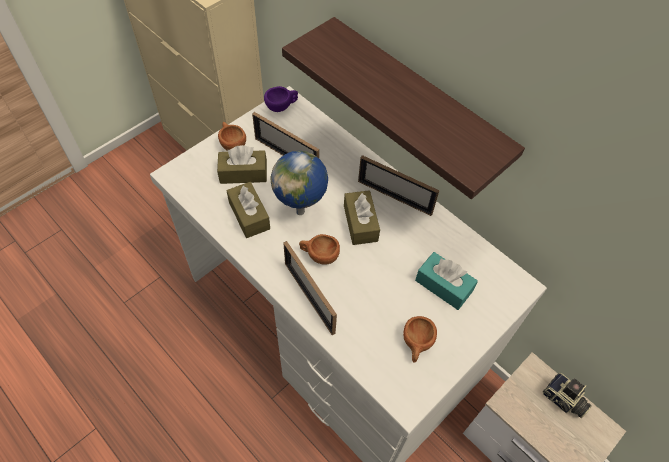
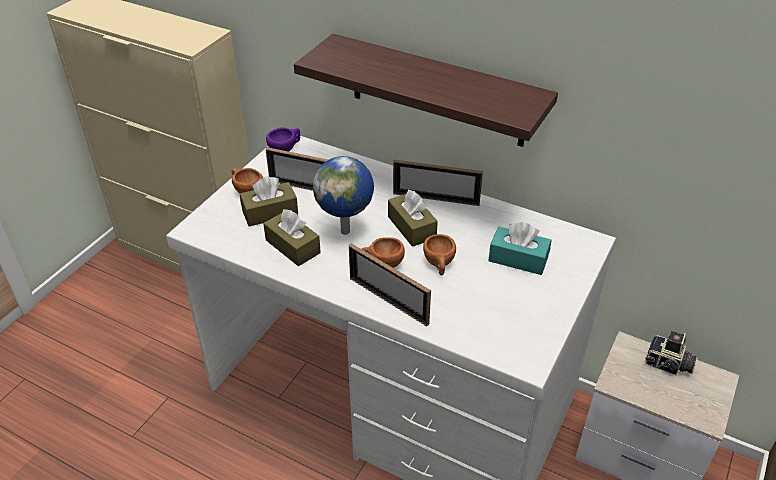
camera: 15 degrees left, 15 degrees down
brown cup [403,316,437,363] -> brown cup moved to [423,234,456,276]

